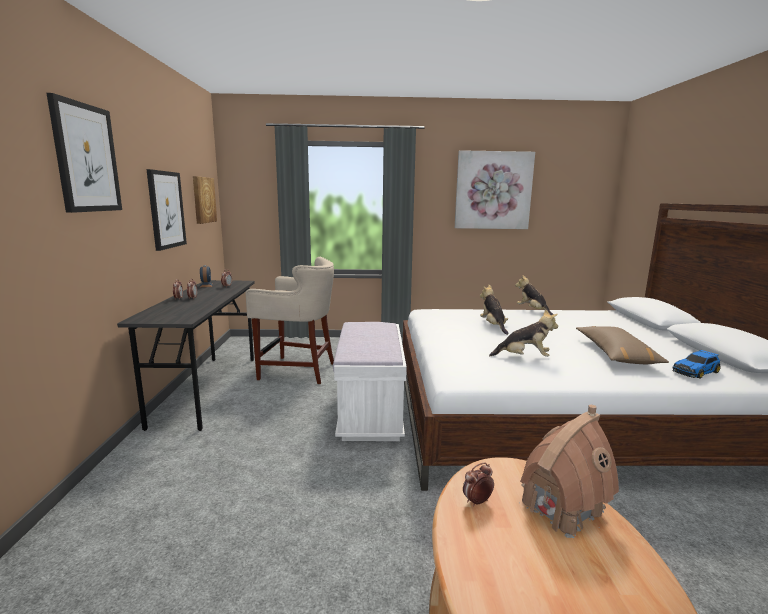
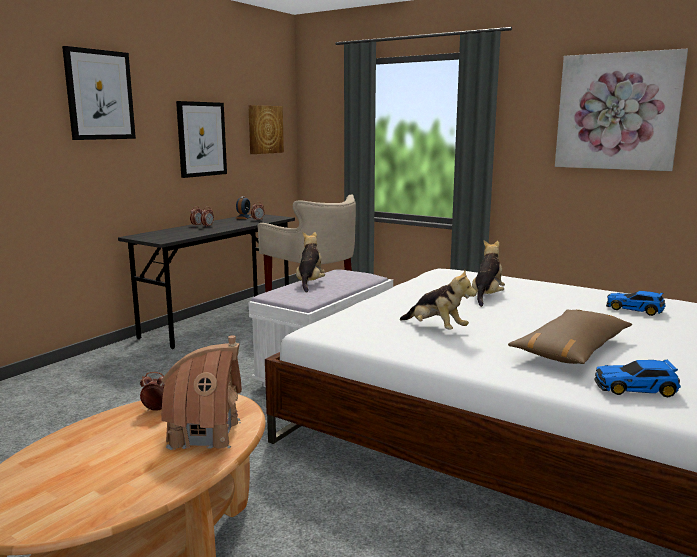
camera: 35 degrees right, 0 degrees up
plush toy [515,275,553,315] -> plush toy moved to [296,232,325,293]
none -> toy car [606,291,665,316]

